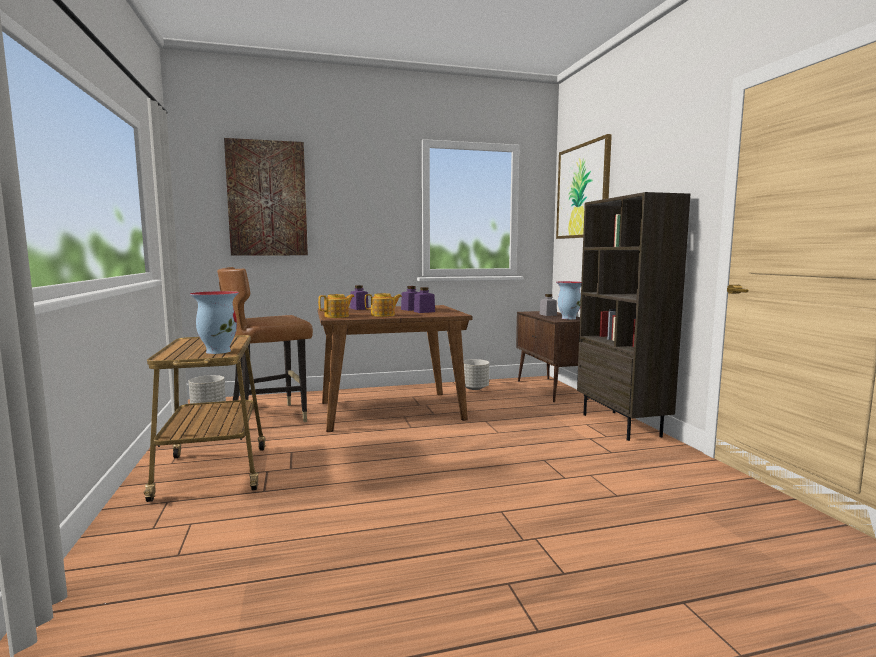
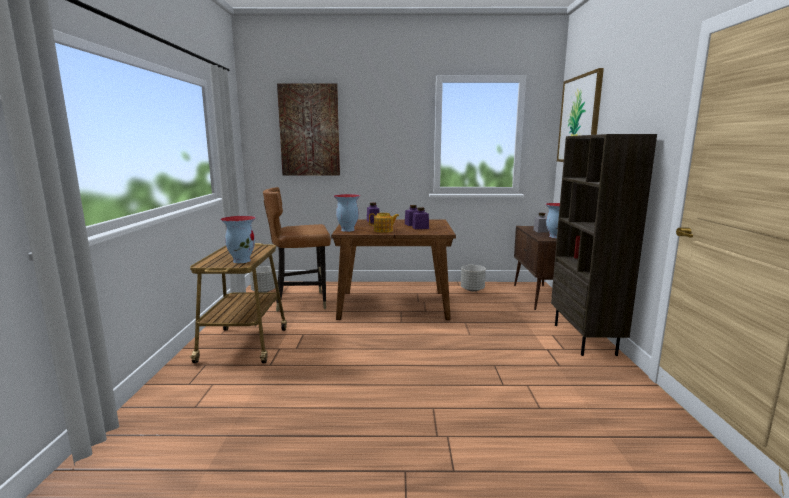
camera: 15 degrees right, 5 degrees up
teapot [318,294,355,318] -> vase [334,194,360,232]

